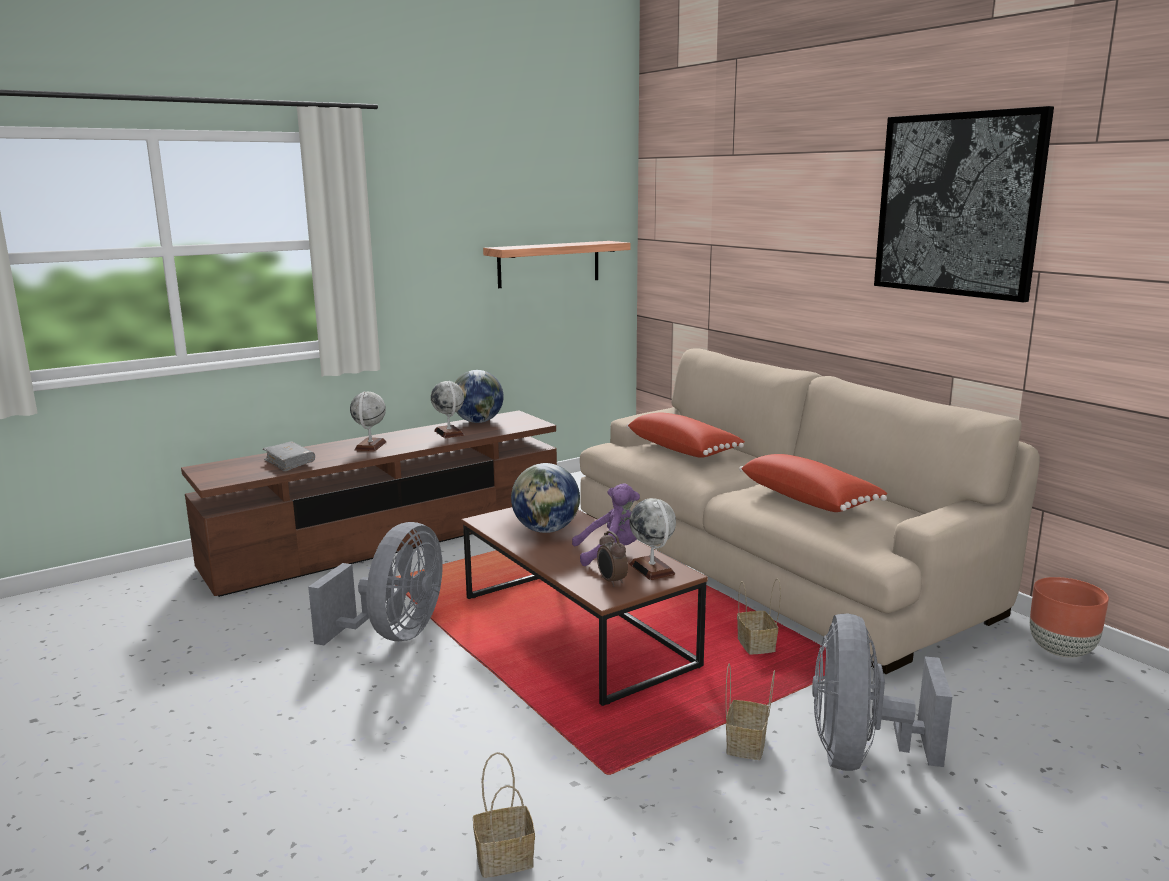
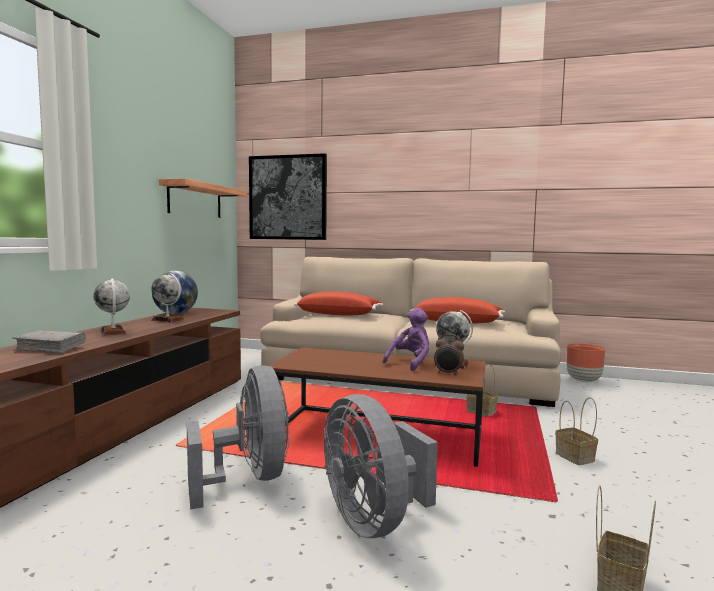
camera: 40 degrees left, 10 degrees down
globe [511,463,580,533] -> none
grey fan [812,614,952,771] -> grey fan moved to [324,394,438,538]
picture [874,106,1054,302] -> picture moved to [249,153,327,240]

